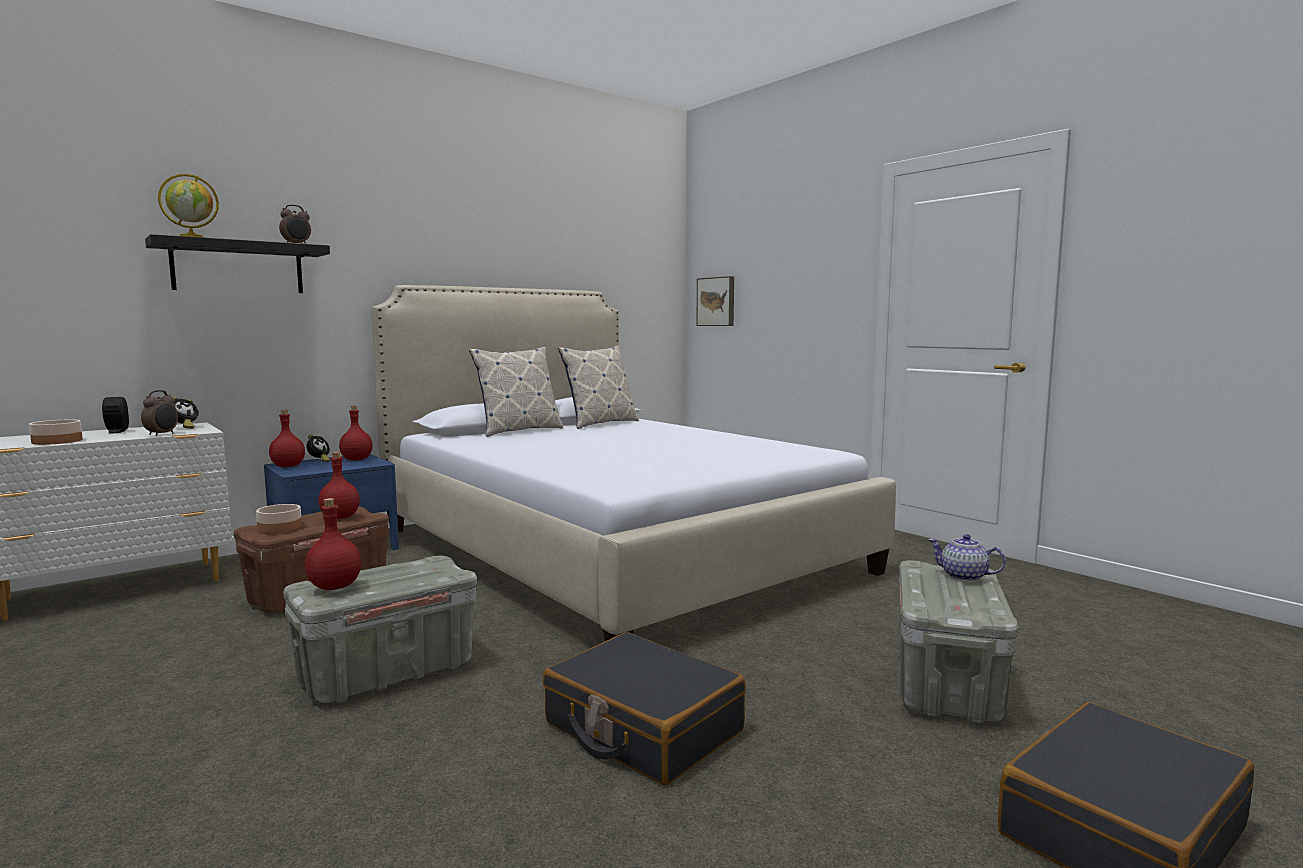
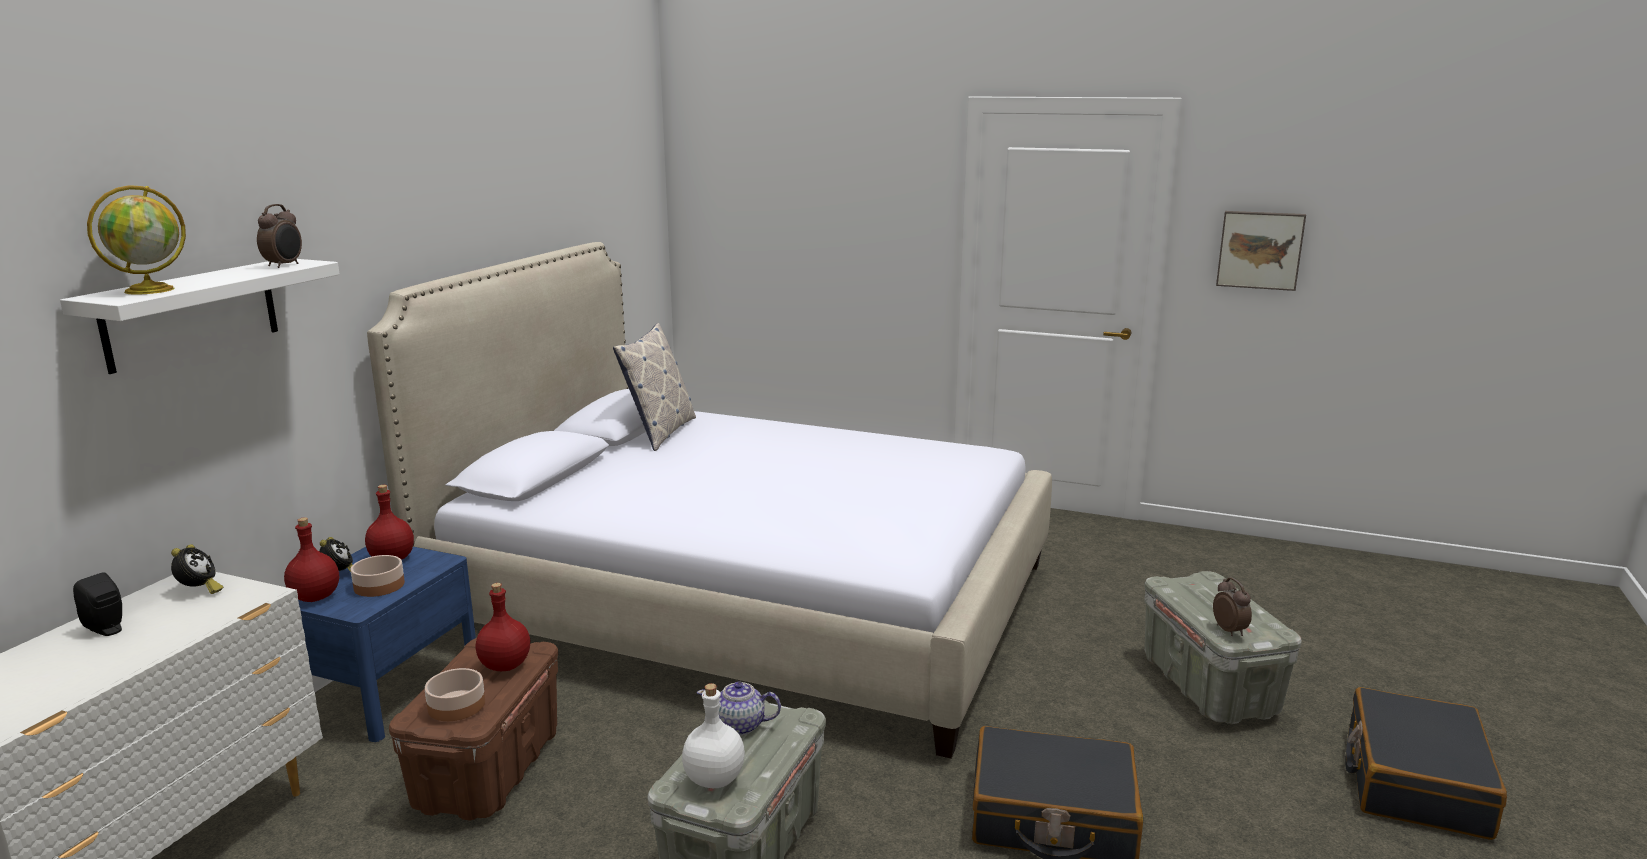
camera: 30 degrees left, 10 degrees up
bowl [29,419,83,445] -> bowl moved to [350,555,405,597]
alarm clock [141,390,178,436] -> alarm clock moved to [1213,577,1252,636]
black shelf [145,234,330,293] -> white shelf [60,259,340,374]
red bottle [305,498,361,590] -> white bottle [682,683,745,788]
pillow [469,347,563,437] -> none
picture [696,276,734,326] -> picture moved to [1216,211,1306,291]
teapot [928,534,1006,581] -> teapot moved to [697,681,781,736]

